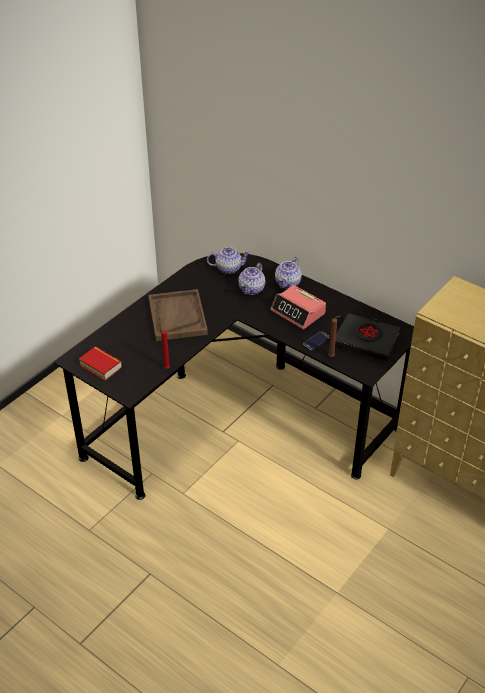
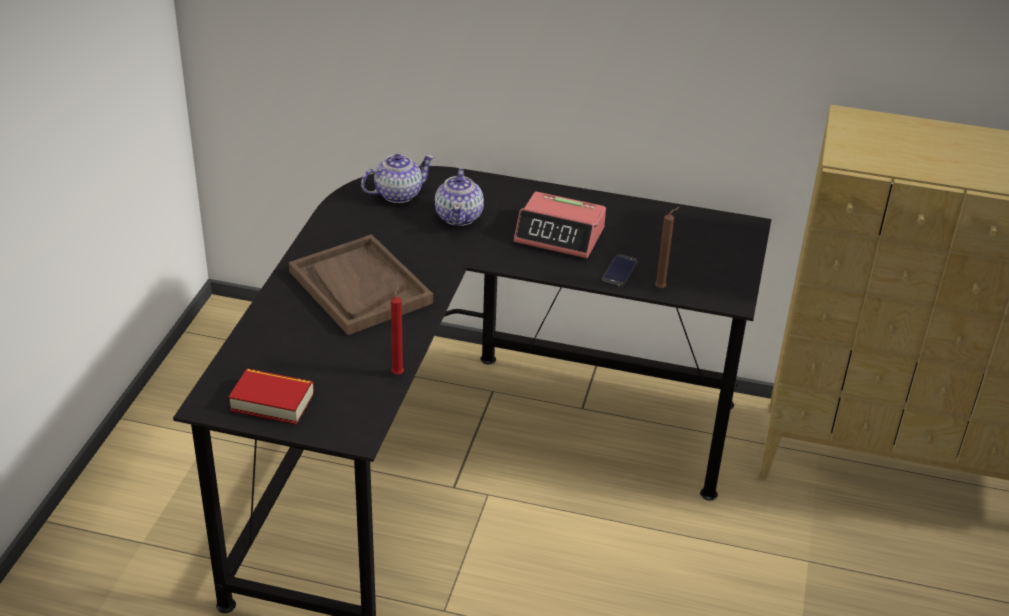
camera: 25 degrees left, 5 degrees down
teapot [275,257,302,289] -> none
black book [335,313,401,361] -> none

